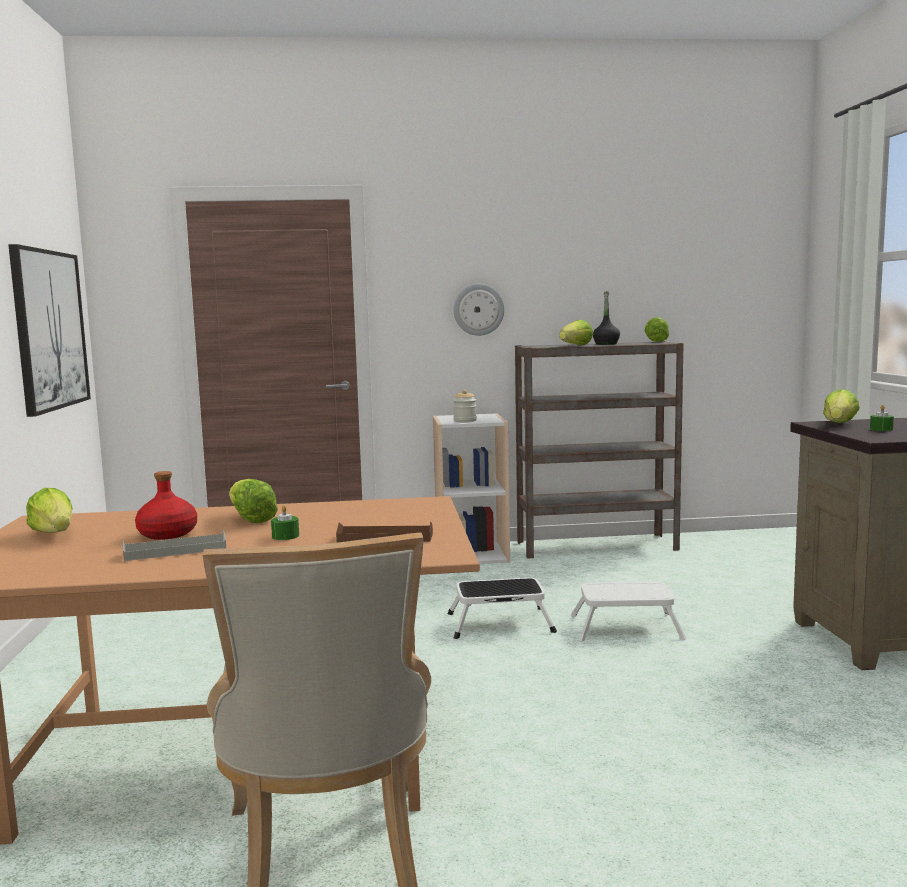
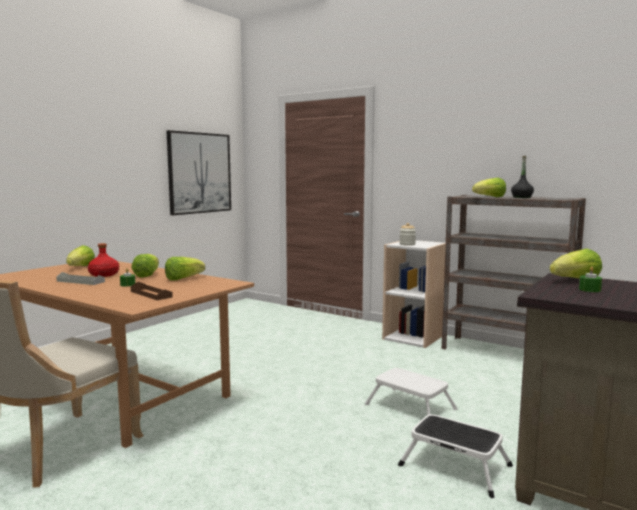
camera: 40 degrees right, 0 degrees up
black step ladder [447,578,557,639] -> black step ladder moved to [398,414,513,498]
wall clock [454,284,504,336] -> none
lettuce [645,317,669,342] -> lettuce moved to [165,257,205,280]

